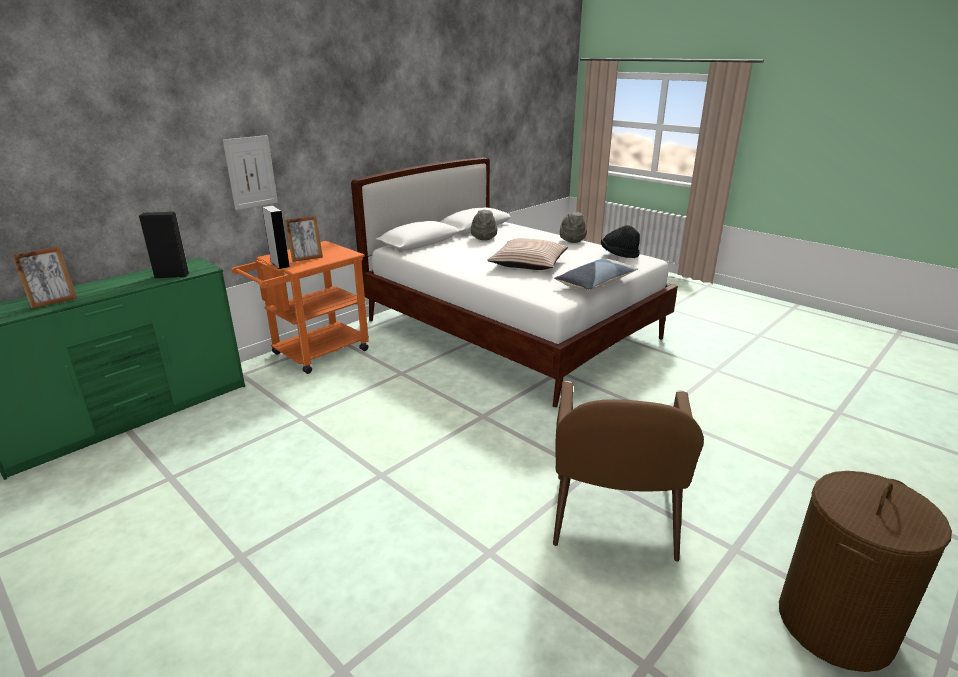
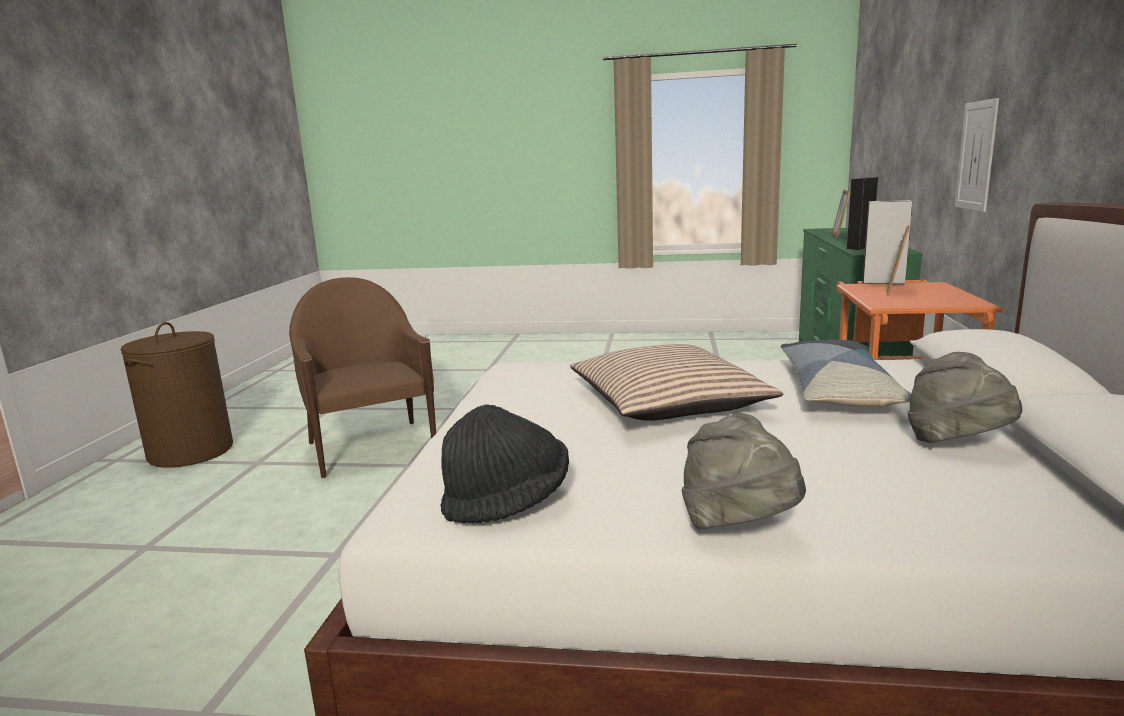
camera: 145 degrees right, 10 degrees down
pillow [554,259,638,290] -> pillow moved to [781,340,911,408]

